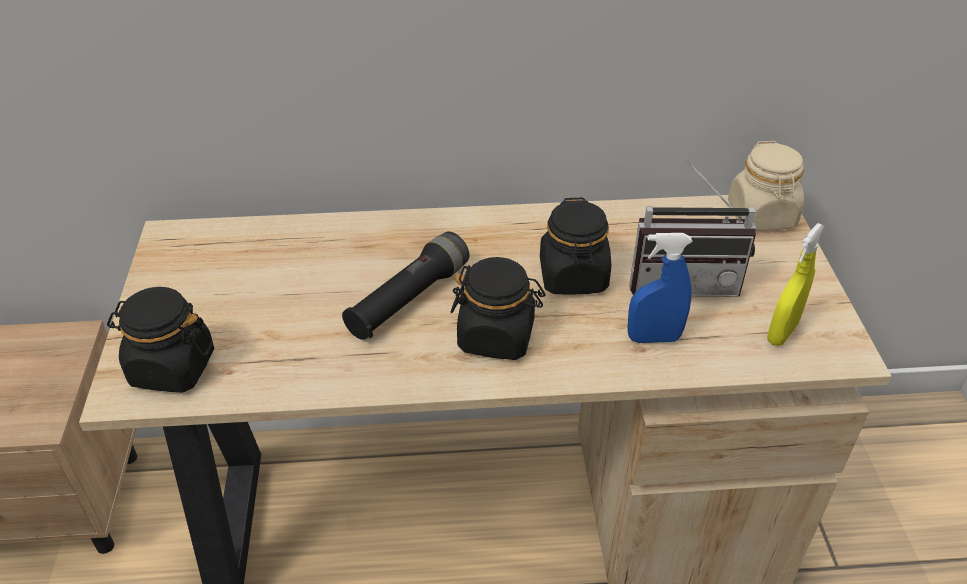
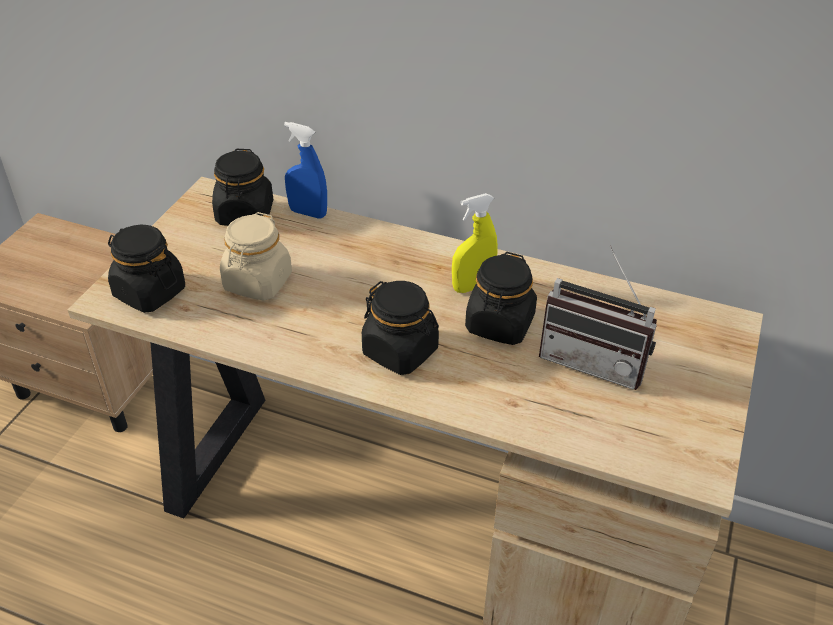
camera: 25 degrees right, 0 degrees up
black flashlight [342,232,469,340] -> none
blue spray bottle [627,233,692,343] -> blue spray bottle moved to [284,122,327,219]
beige jar [728,141,804,230] -> beige jar moved to [220,212,292,301]
yellow spray bottle [767,223,825,346] -> yellow spray bottle moved to [452,193,498,293]
none -> black jar [212,149,273,226]

